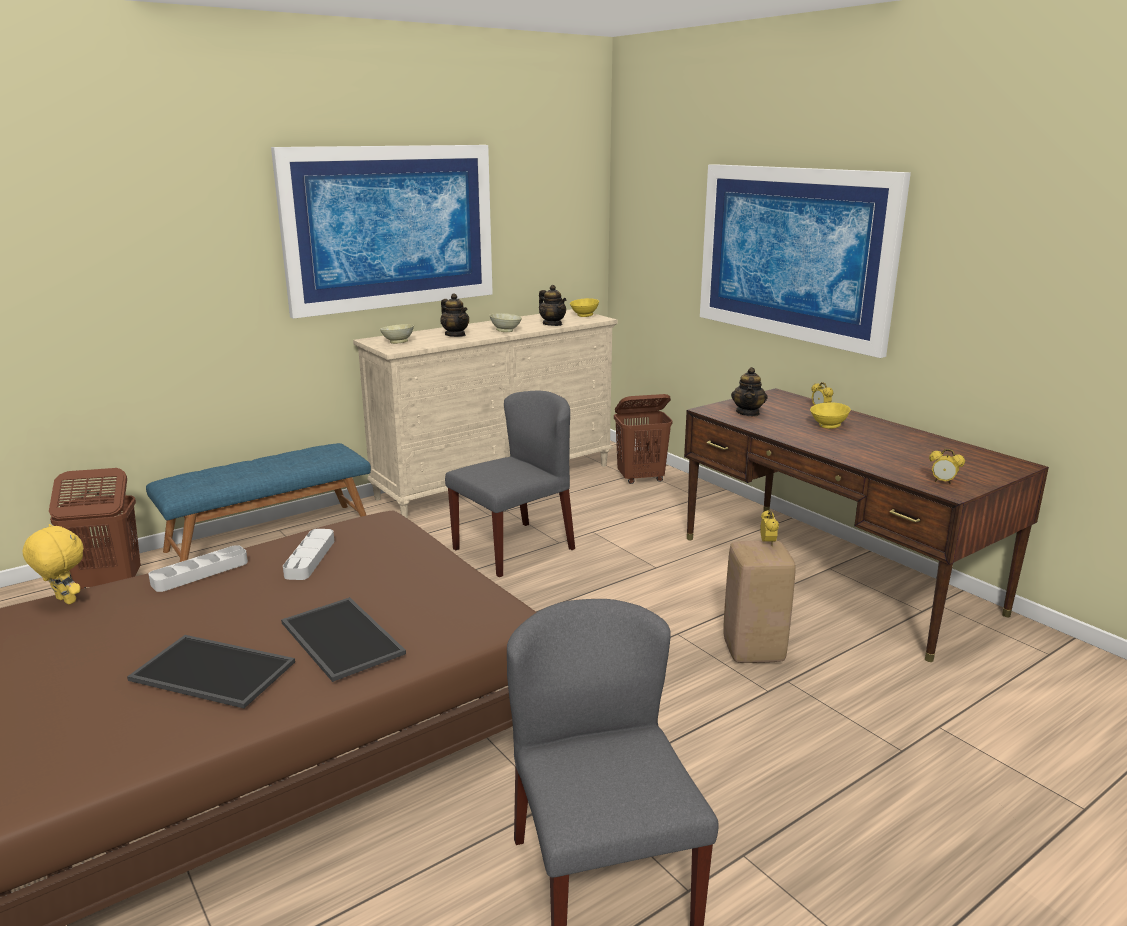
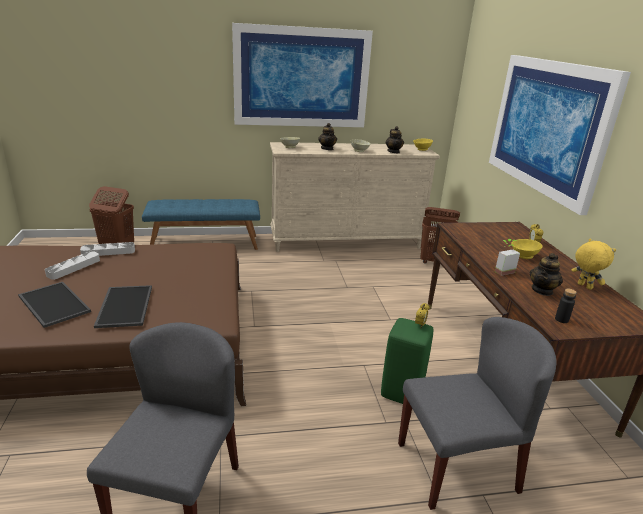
camera: 25 degrees right, 5 degrees up
yellow plush toy [22,524,84,605] -> yellow plush toy moved to [571,239,616,290]
grey tray [283,529,334,580] -> grey tray moved to [45,251,100,279]
grey chair [445,390,575,577] -> grey chair moved to [398,317,556,510]
beige stool [723,540,796,663] -> green stool [381,318,433,404]
teapot [731,367,768,416] -> teapot moved to [530,253,563,296]
alarm clock [929,449,965,485] -> black bottle [555,289,577,323]
none -> potted plant [495,239,520,276]

